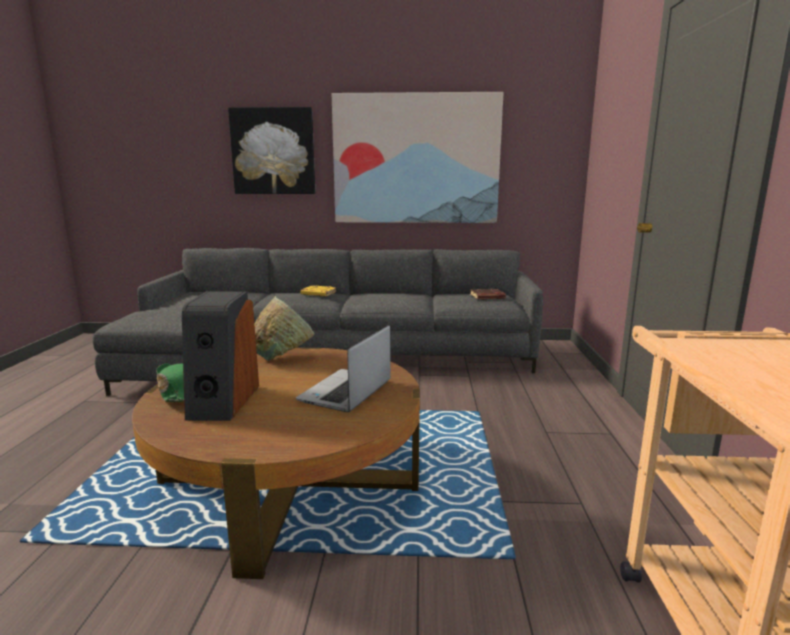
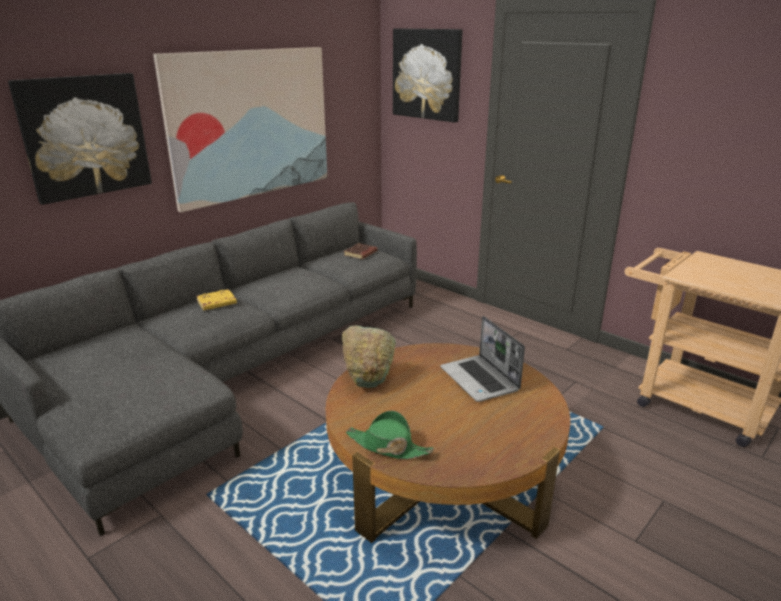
camera: 50 degrees left, 10 degrees up
speaker [182,291,259,421] -> none
none -> picture [393,28,462,123]

